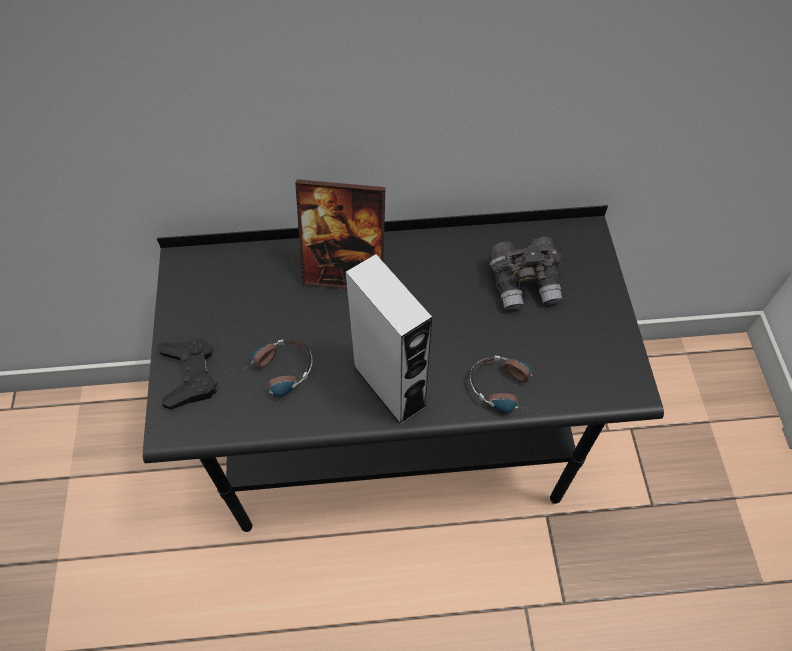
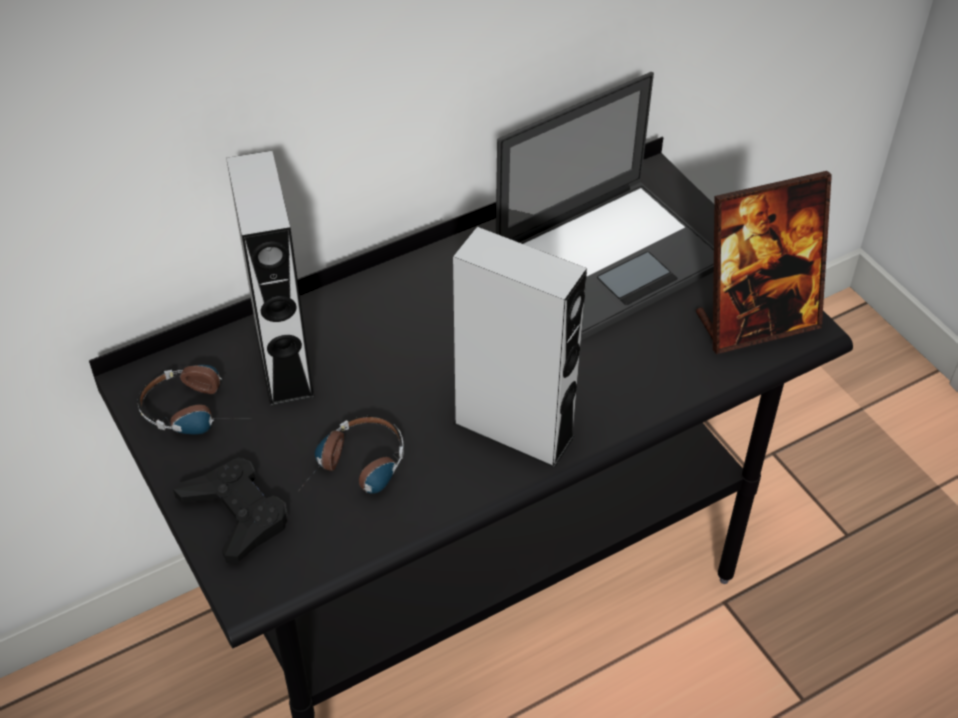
camera: 25 degrees left, 10 degrees down
picture frame [295,179,385,289] -> picture frame moved to [696,171,832,354]
headphones [470,356,543,416] -> headphones moved to [138,365,238,434]
grey binoculars [489,237,563,310] -> laptop [496,72,714,340]
none -> grey speaker [226,151,315,406]

